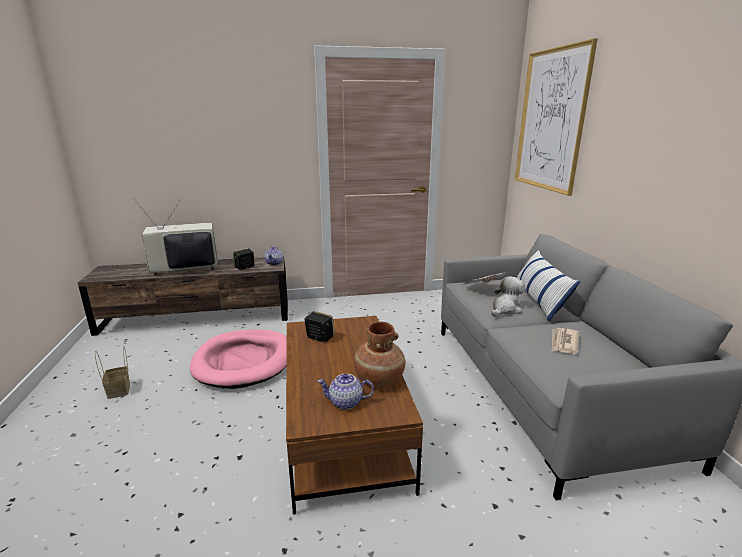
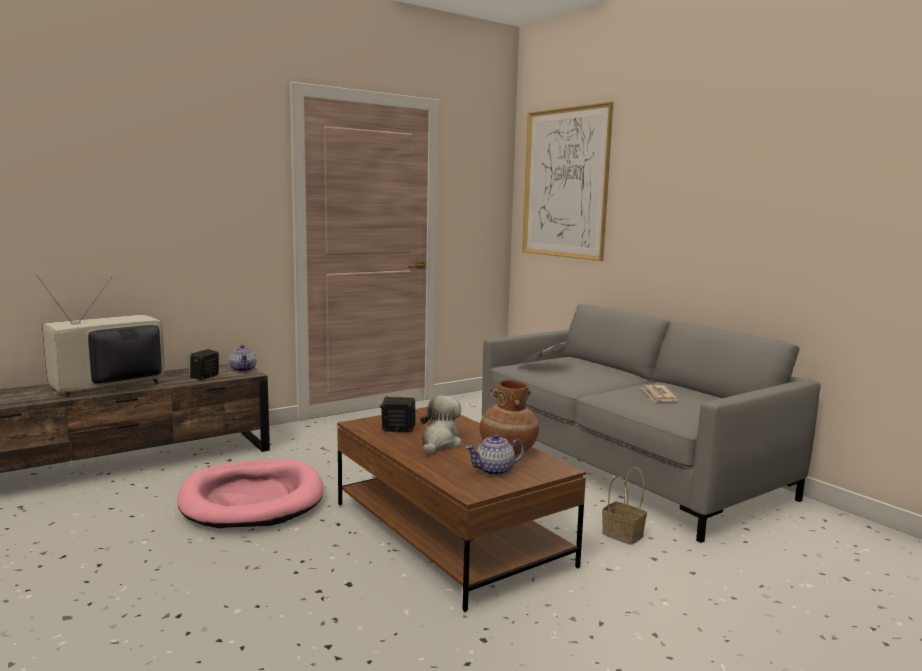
camera: 25 degrees left, 10 degrees down
basket [95,346,130,399] -> basket moved to [602,467,647,545]
plush toy [491,276,525,317] -> plush toy moved to [420,396,462,455]
pillow [517,249,581,322] -> none

